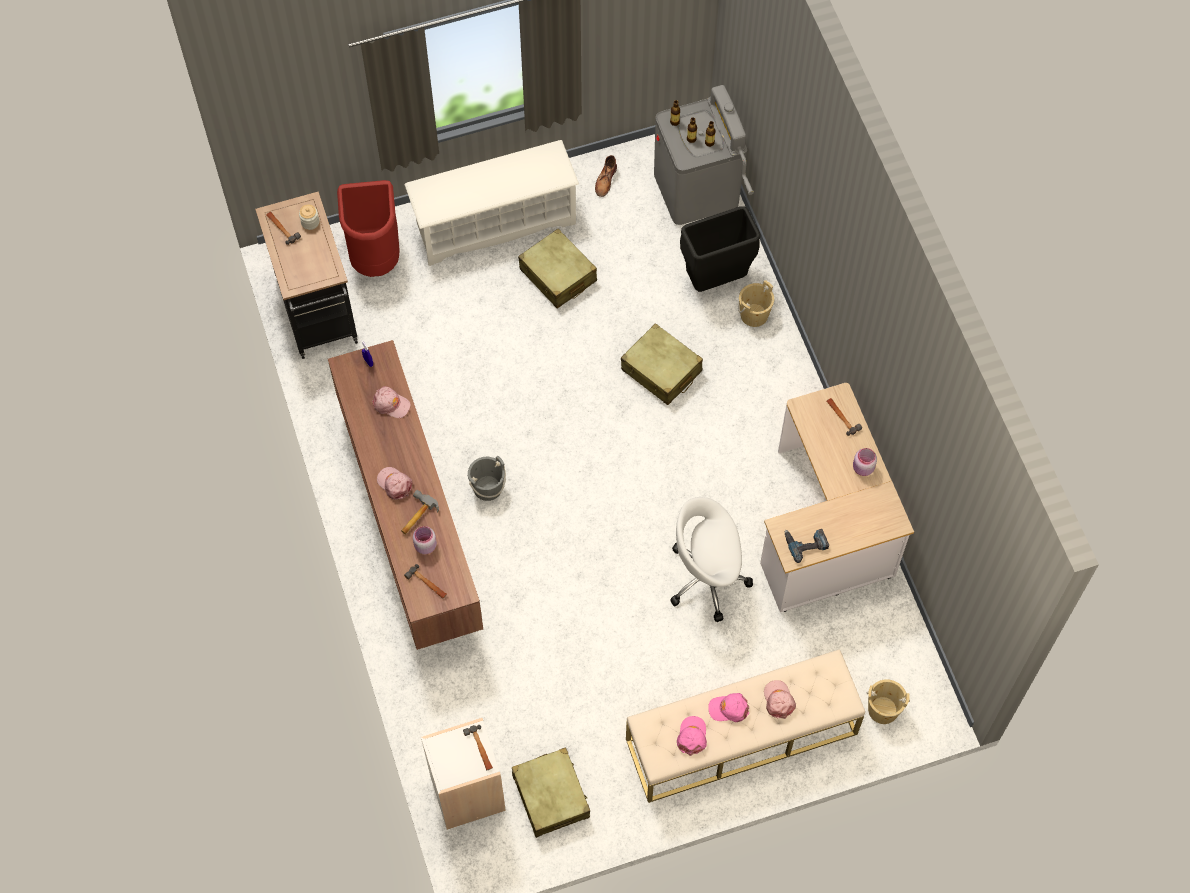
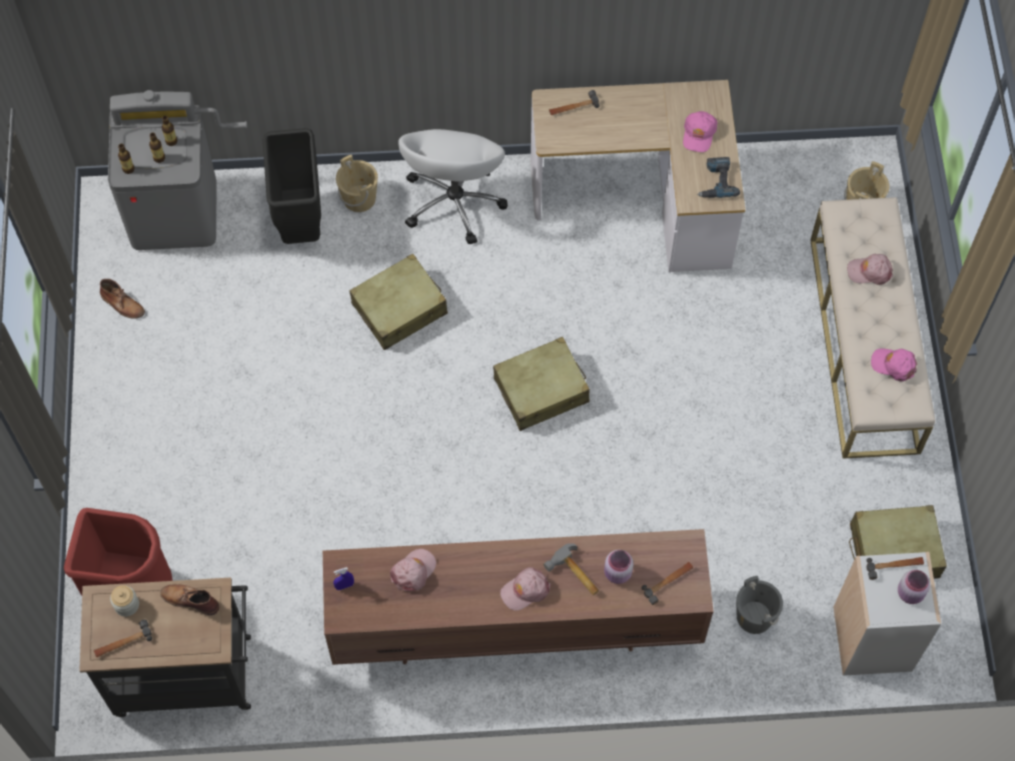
camera: 75 degrees left, 0 degrees up
white shoe rack [404,140,579,266] -> none
grey bucket [467,455,506,501] -> grey bucket moved to [736,576,783,634]
beige suitcase [518,229,597,309] -> beige suitcase moved to [493,337,590,431]
white office chair [670,497,753,622] -> white office chair moved to [398,129,508,244]
pink cap [708,693,749,722] -> pink cap moved to [683,111,717,152]
pink jar [853,448,877,476] -> pink jar moved to [898,570,930,604]
none -> brown boot [160,584,219,615]

